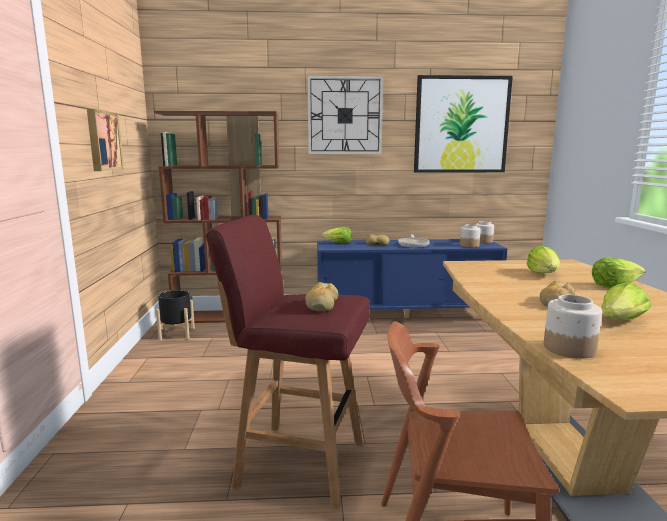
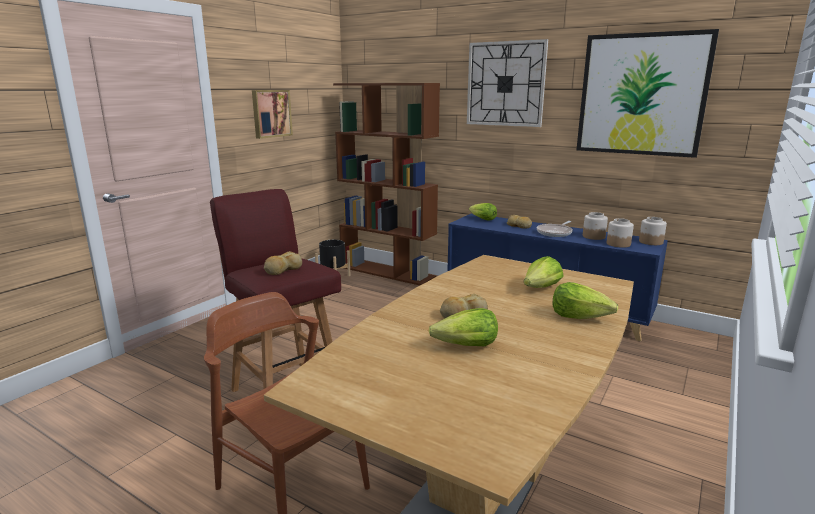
camera: 35 degrees right, 5 degrees up
jar [544,295,602,359] -> jar moved to [583,212,608,240]

